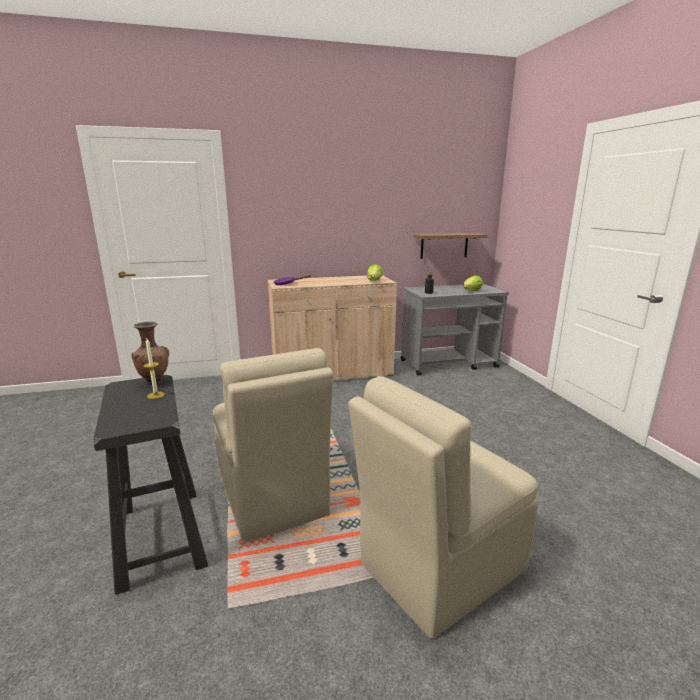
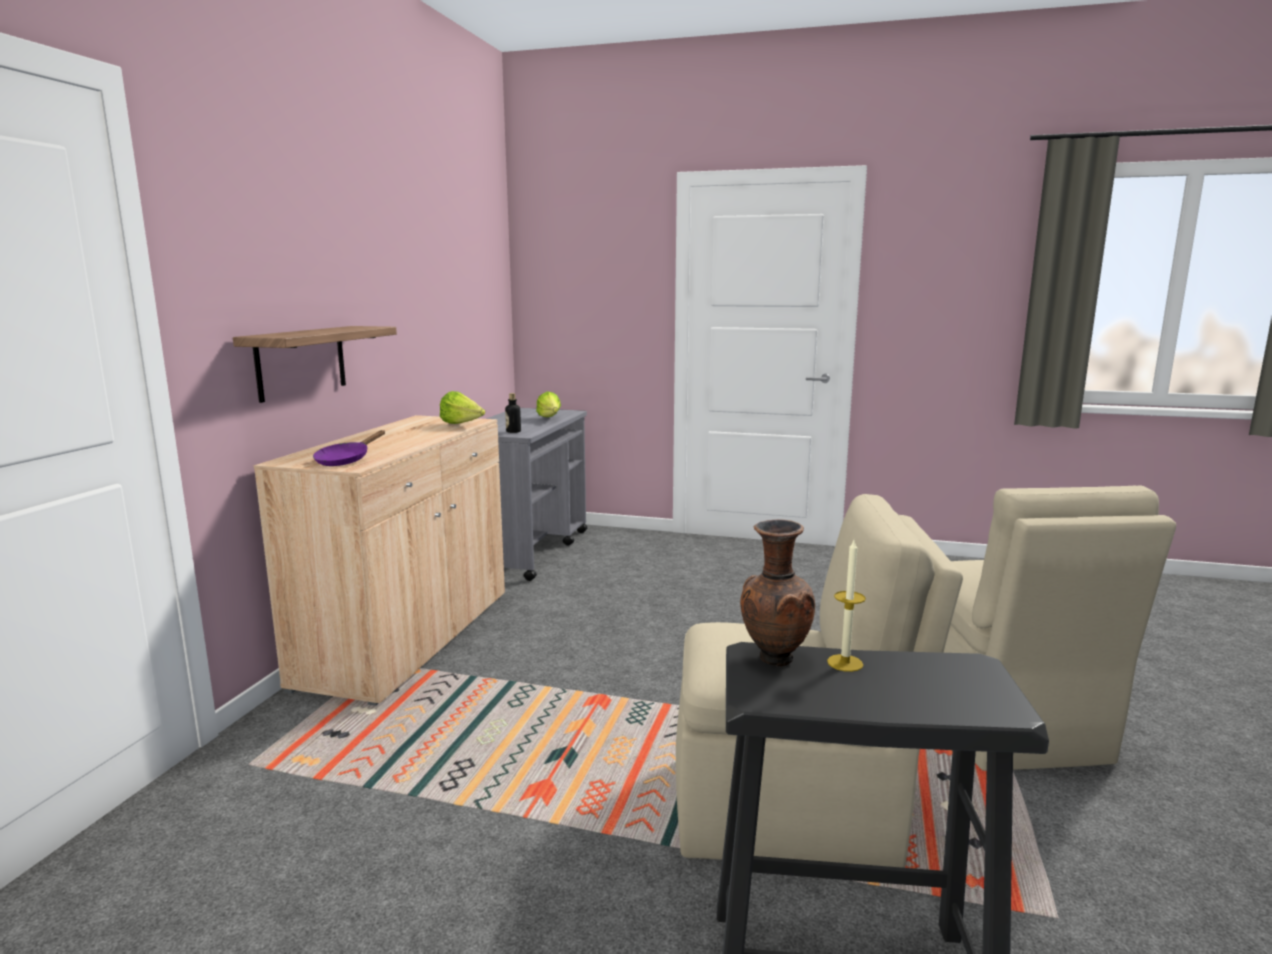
camera: 60 degrees left, 5 degrees down
shelf [413,233,487,259] -> shelf moved to [233,326,397,403]

